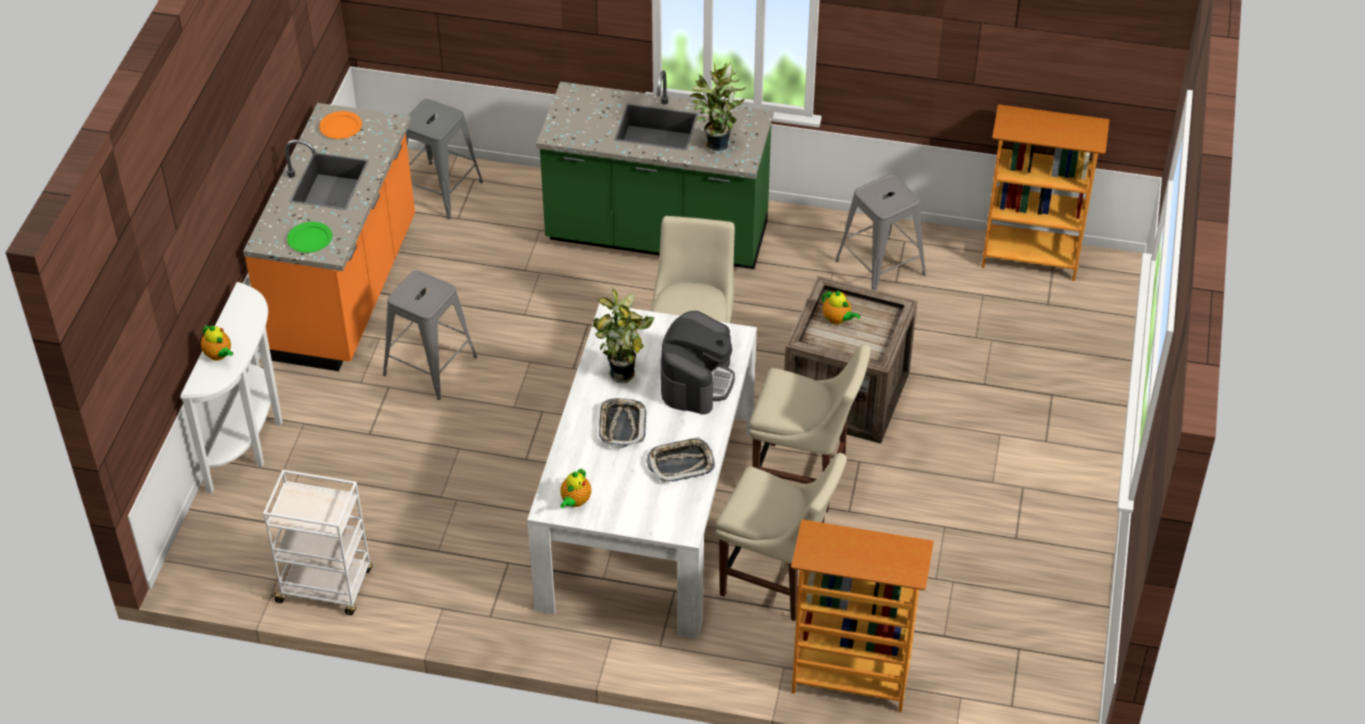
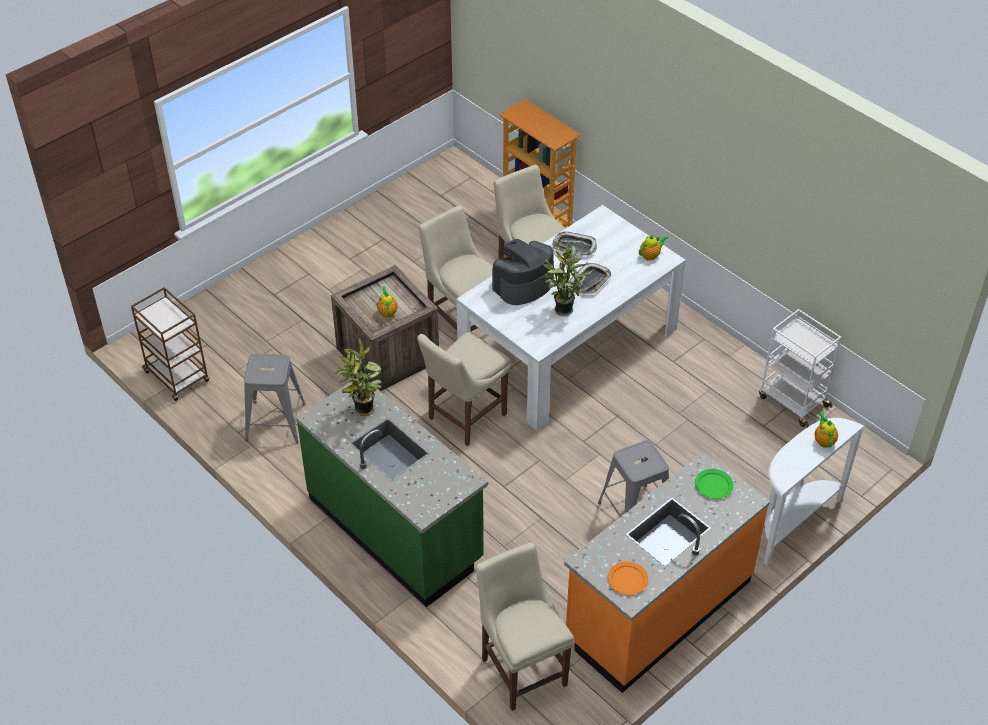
camera: 145 degrees left, 0 degrees up
grey stool [406,99,483,219] -> beige chair [476,542,575,711]
bookcase [981,104,1110,281] -> brown cart [131,287,210,401]

